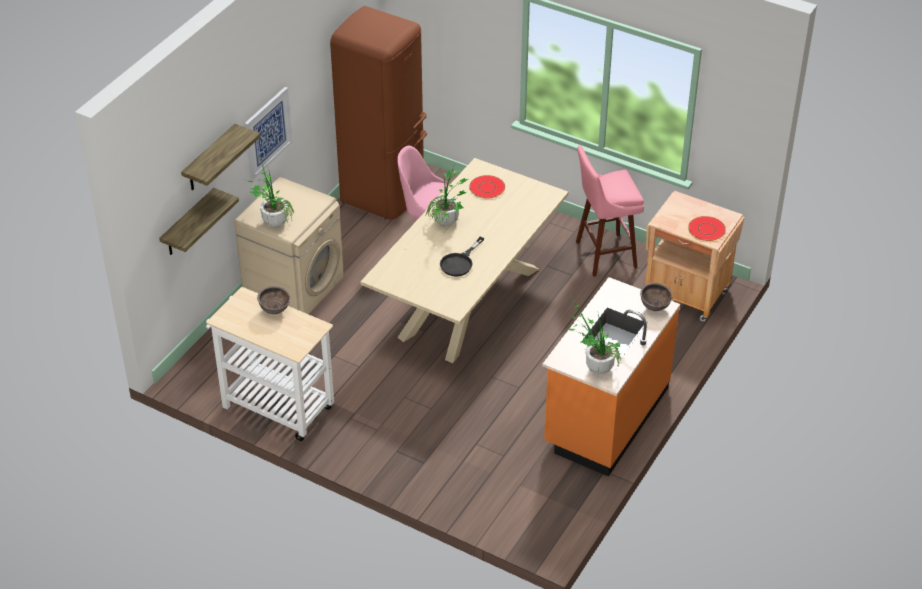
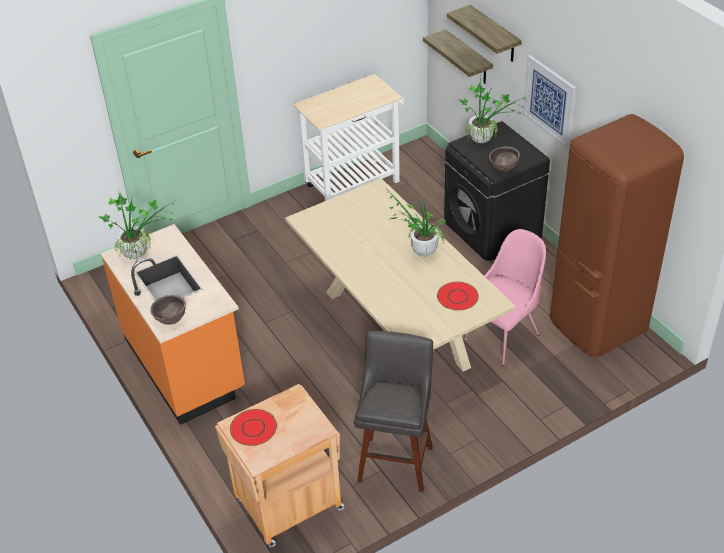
camera: 120 degrees right, 0 degrees up
beige washing machine [234,177,344,314] -> black washing machine [444,121,550,261]
brown bowl [257,286,290,314] -> brown bowl moved to [489,146,520,172]
black frying pan [440,237,484,277] -> none
pink stool [576,145,644,277] -> grey stool [354,331,433,492]

